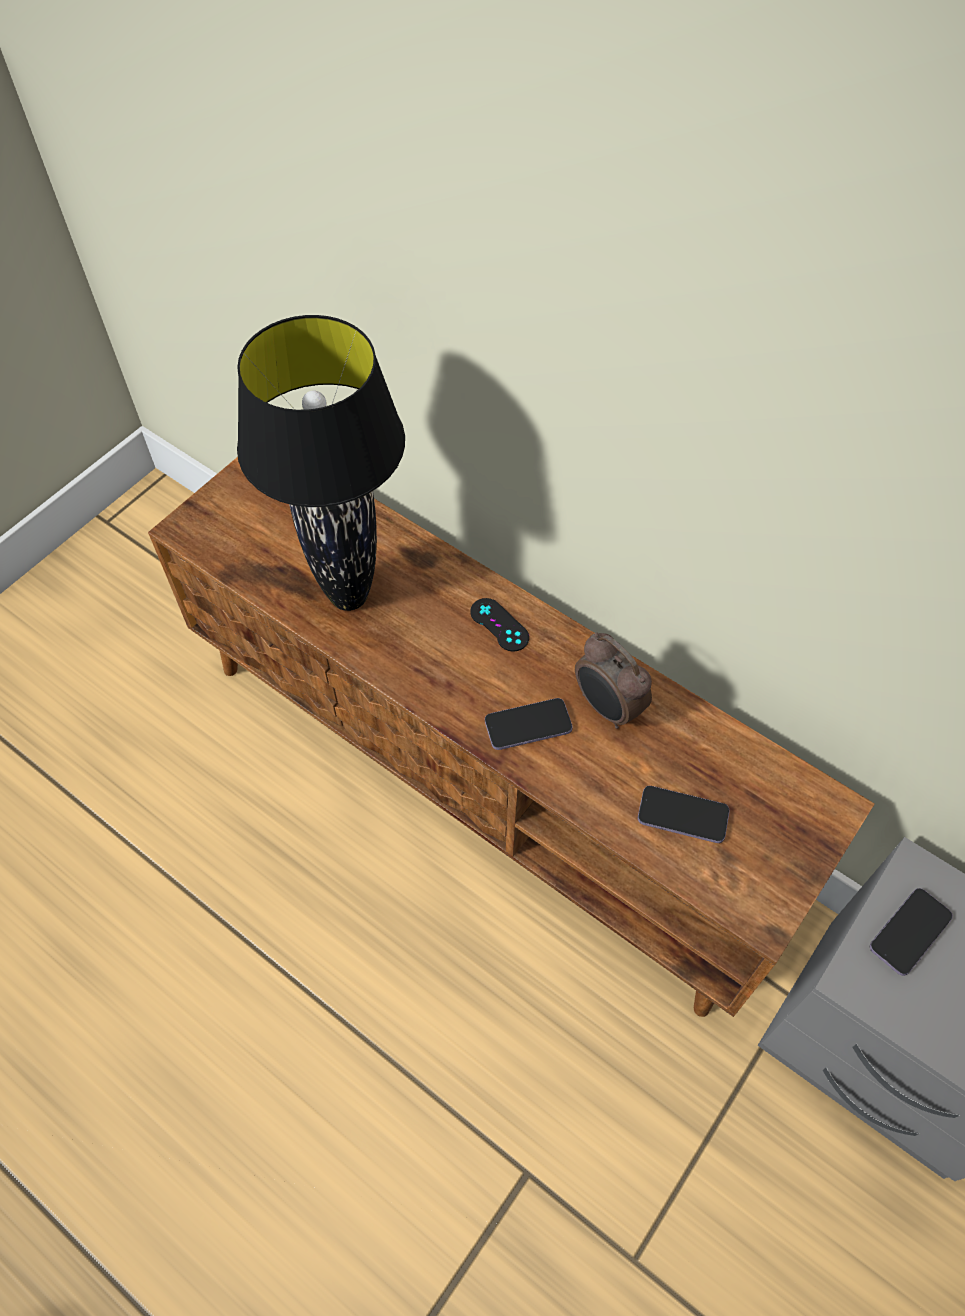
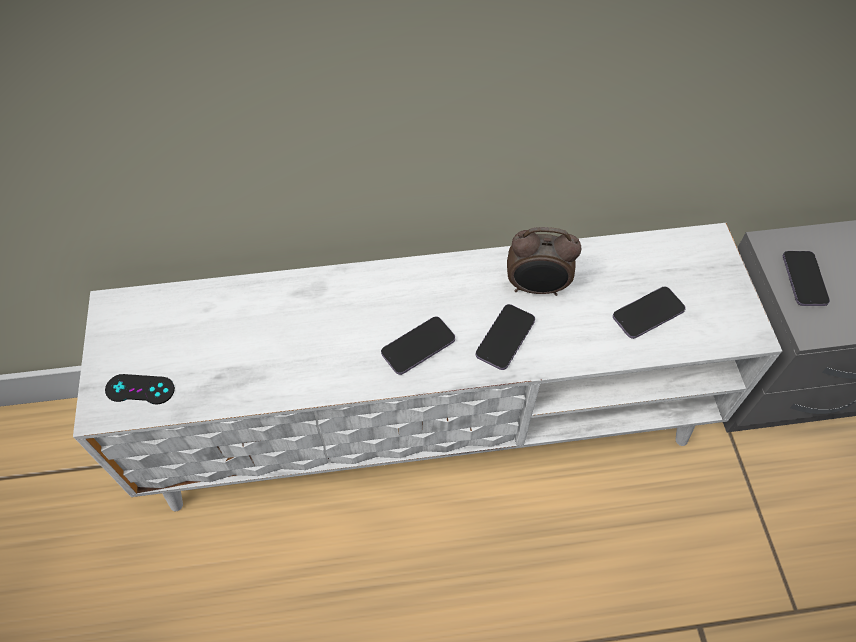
camera: 45 degrees left, 0 degrees up
brown tv stand [148,457,875,1017] -> white tv stand [73,223,782,511]
black table lamp [237,315,405,611] -> none
black game controller [470,598,529,652] -> black game controller moved to [105,374,175,405]
none -> phone [381,316,455,375]

